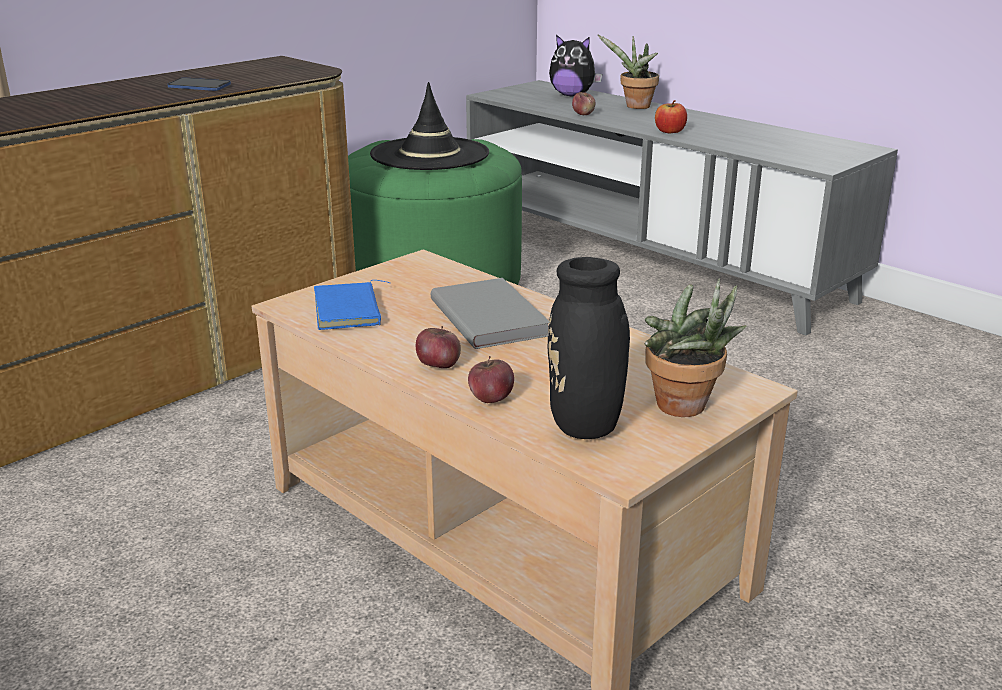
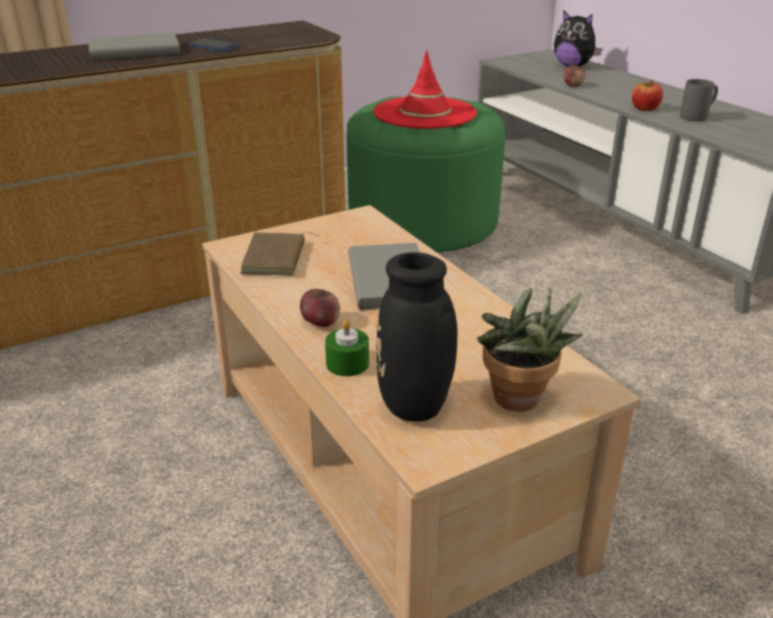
camera: 15 degrees right, 5 degrees up
blue book [314,280,391,330] -> brown book [240,232,320,276]
black hat [370,82,489,170] -> red hat [374,50,477,129]
apple [468,356,514,403] -> green candle [325,319,369,376]
potted plant [597,34,659,109] -> none
none -> grey book [89,33,180,60]
none -> grey mug [680,79,718,122]

